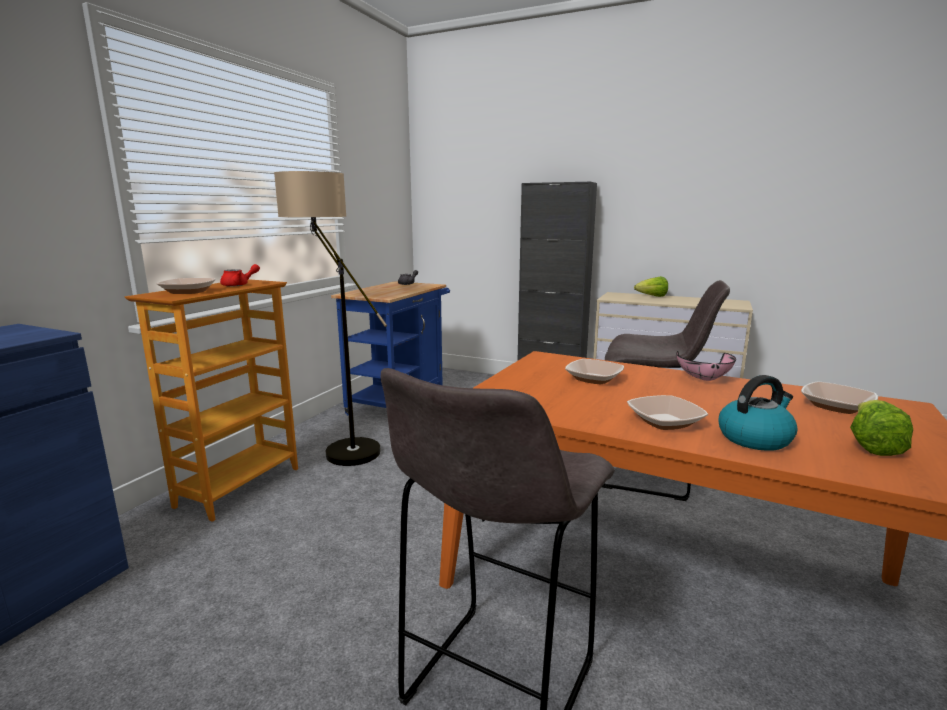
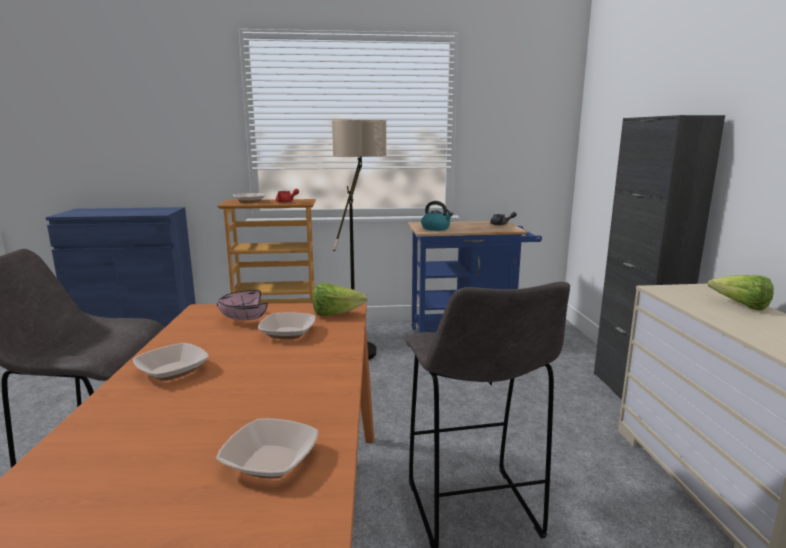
camera: 60 degrees right, 0 degrees up
pink bowl [676,351,736,381] -> pink bowl moved to [217,290,268,320]
kettle [718,375,797,451] -> kettle moved to [421,201,453,231]
lettuce [850,400,913,456] -> lettuce moved to [313,283,368,316]

